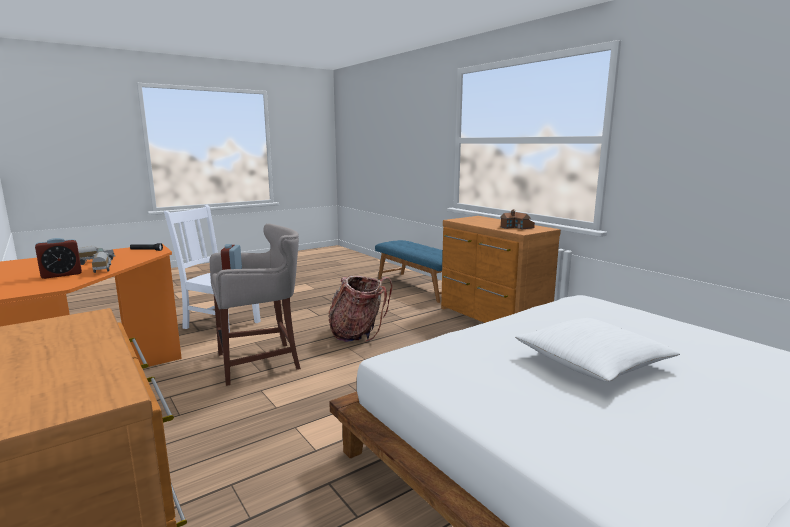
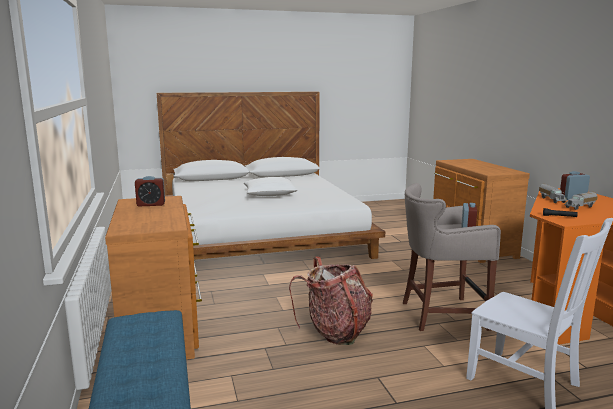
camera: 160 degrees left, 0 degrees up
toy house [500,209,535,229] -> alarm clock [135,176,165,206]

